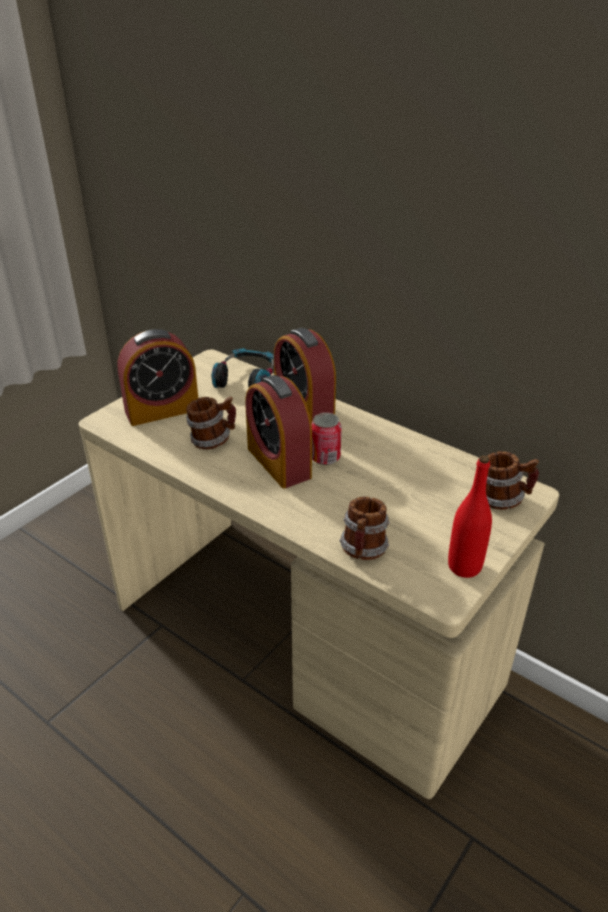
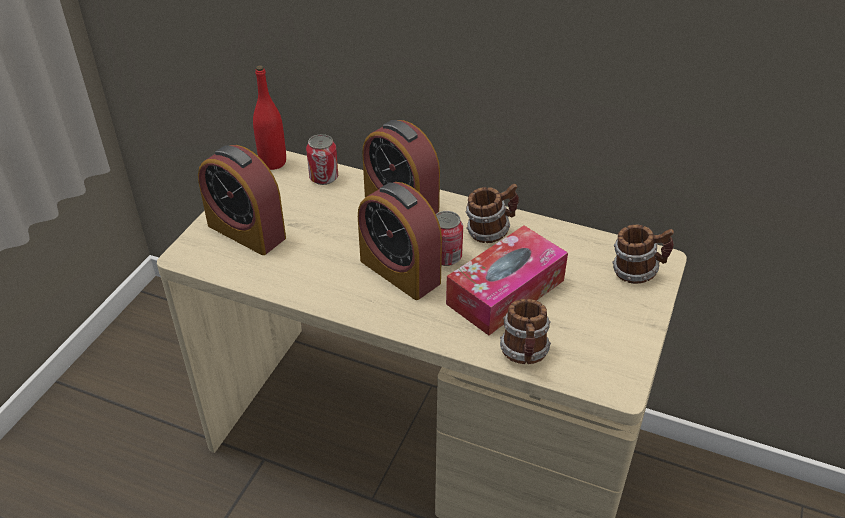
camera: 15 degrees left, 5 degrees up
alarm clock [118,329,198,426] -> alarm clock turned 75 degrees clockwise [198,145,286,255]
mug [186,397,236,450] -> mug moved to [466,184,519,243]
headphones [211,348,274,388] -> can [306,134,338,185]
red bottle [448,455,492,578] -> red bottle moved to [253,65,286,170]
none -> tissue box [446,226,568,336]

